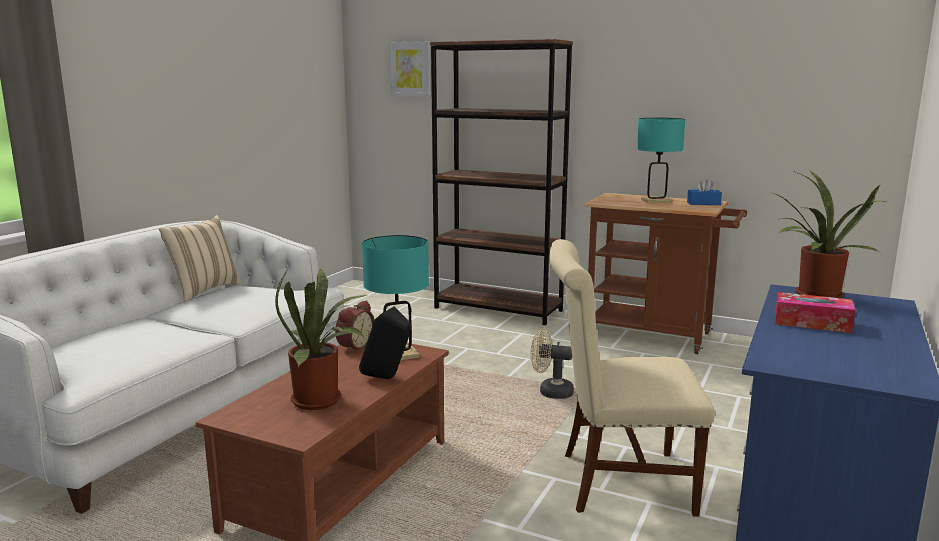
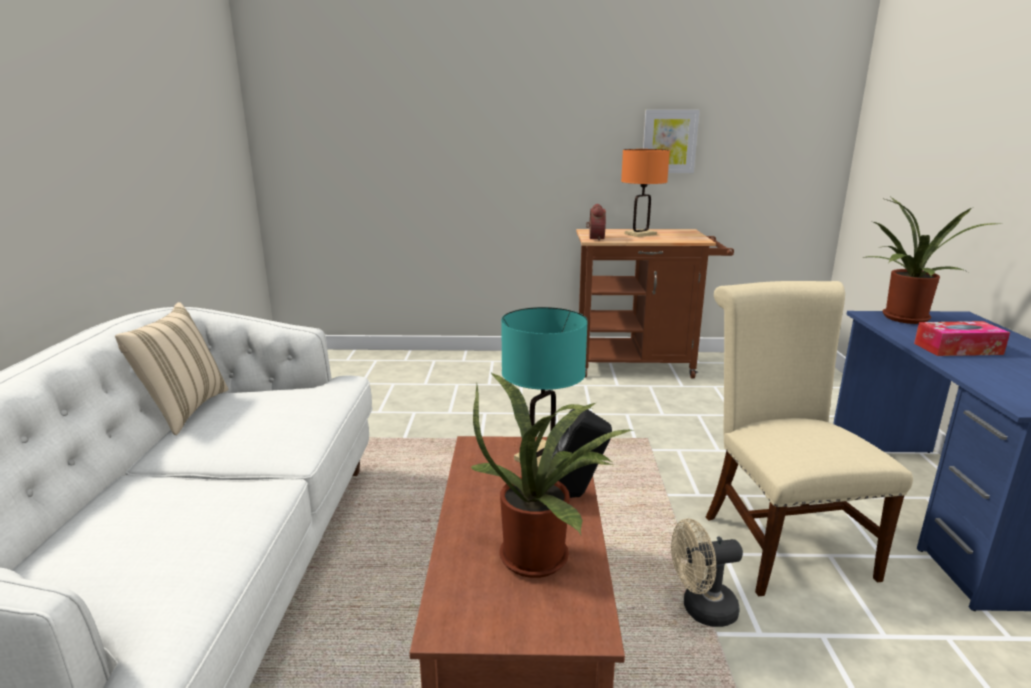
camera: 25 degrees left, 5 degrees up
alarm clock [335,300,375,353] -> alarm clock moved to [586,204,606,241]
picture [389,41,430,96] -> picture moved to [643,110,700,173]
brown bookcase [430,39,573,325] -> none
beige fan [531,329,574,399] -> beige fan moved to [671,518,743,627]
beige chair [549,239,715,517] -> beige chair turned 105 degrees clockwise [705,281,913,596]
turquoise table lamp [637,118,686,203] -> orange table lamp [621,149,670,237]
blue tissue box [687,178,722,205] -> none

